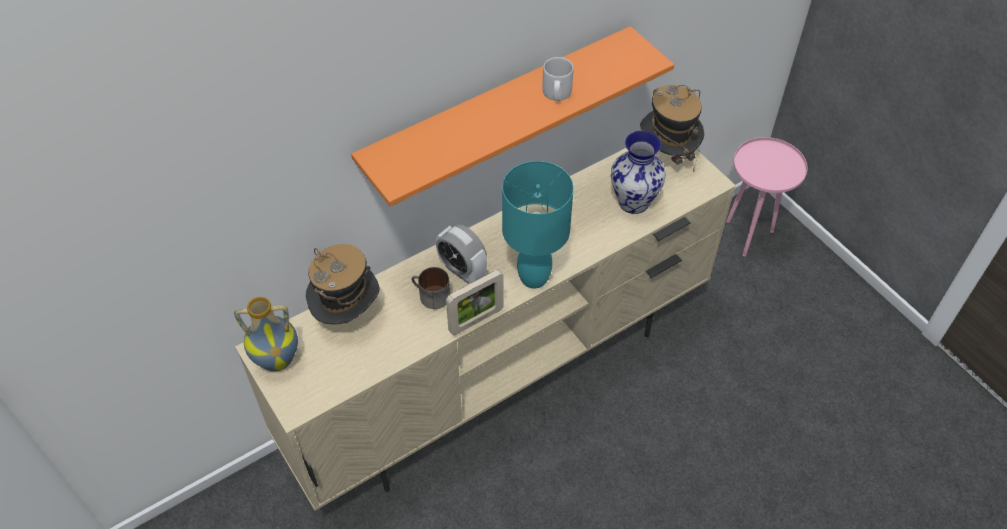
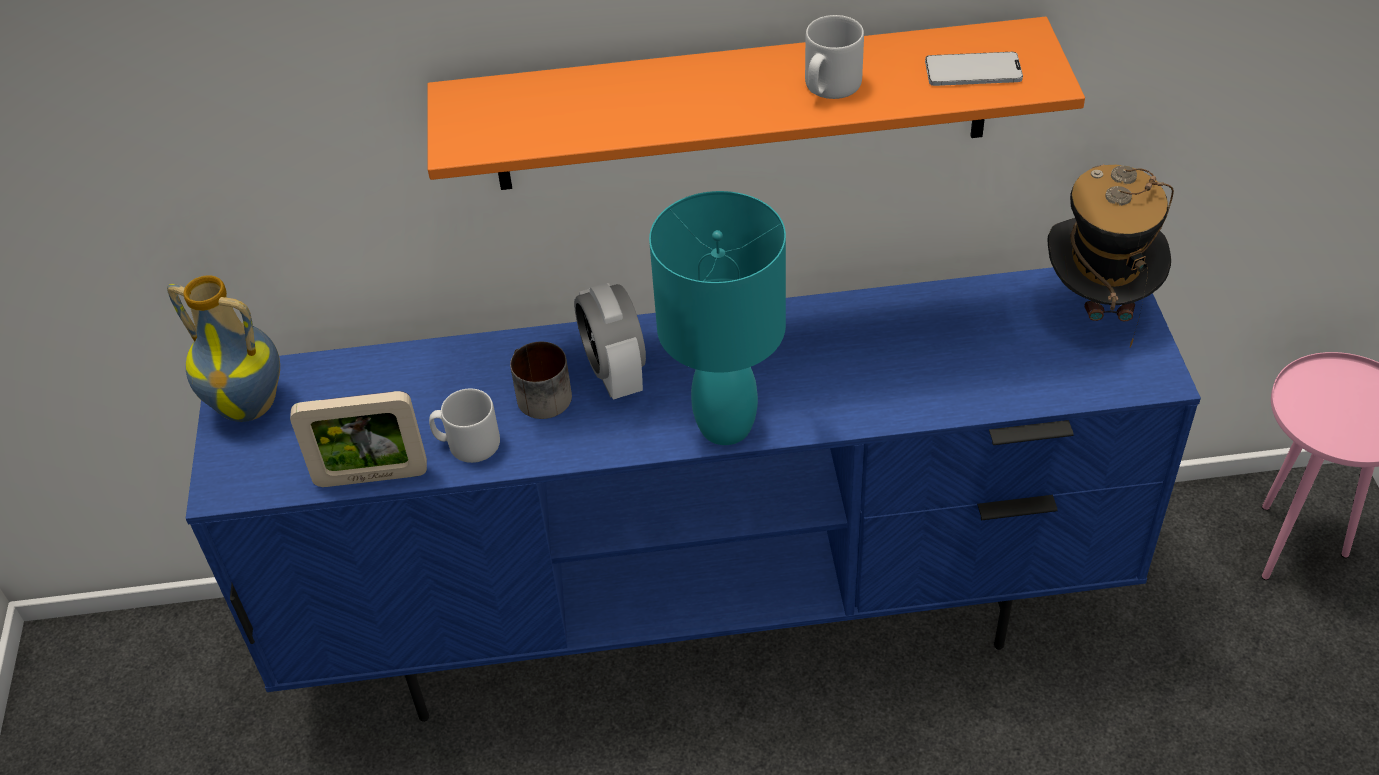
camera: 30 degrees right, 5 degrees down
beige tv stand [235,148,736,511] -> blue tv stand [186,267,1201,722]
hat [306,244,380,324] -> none
picture frame [446,270,504,335] -> picture frame moved to [290,391,427,487]
vase [611,131,666,214] -> none
none -> grey mug [429,388,500,463]
none -> phone [925,52,1023,86]

